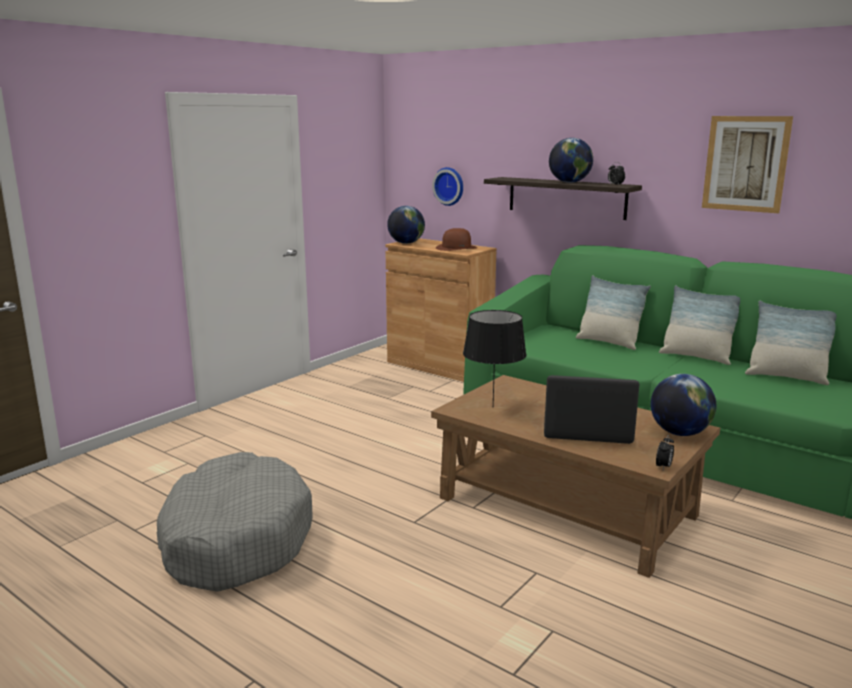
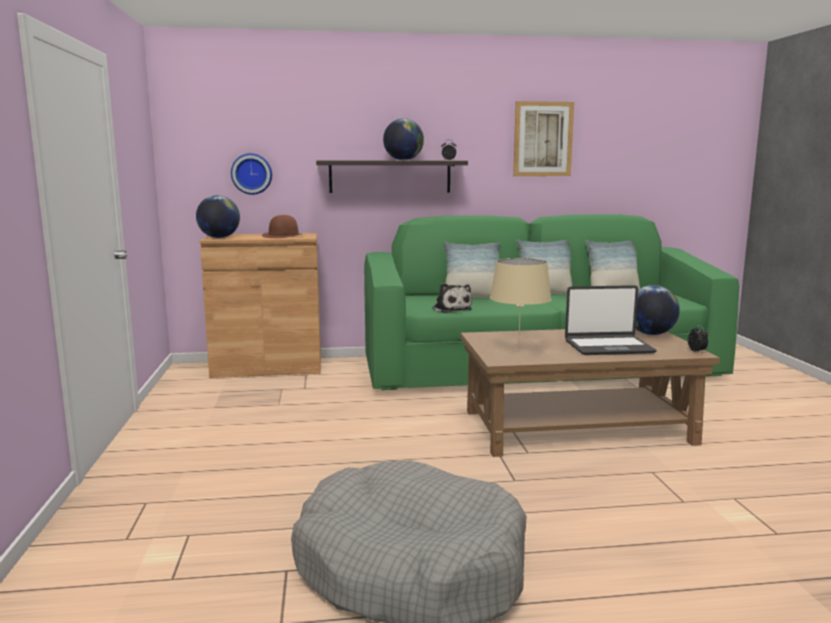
camera: 45 degrees left, 5 degrees down
black table lamp [463,310,527,406] -> beige table lamp [490,258,552,352]
laptop [544,375,639,444] -> laptop turned 150 degrees counterclockwise [565,285,657,355]
none -> plush toy [432,283,472,313]

